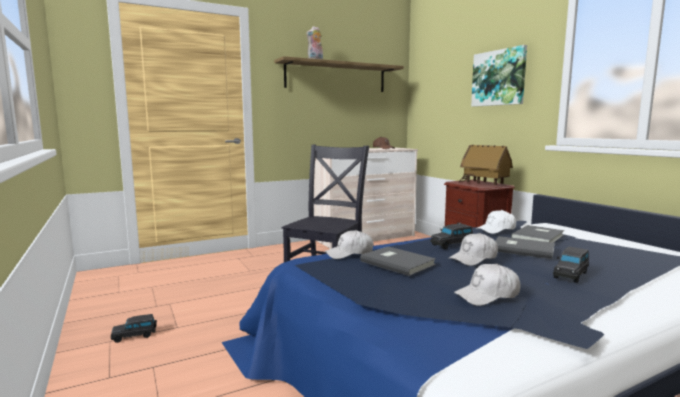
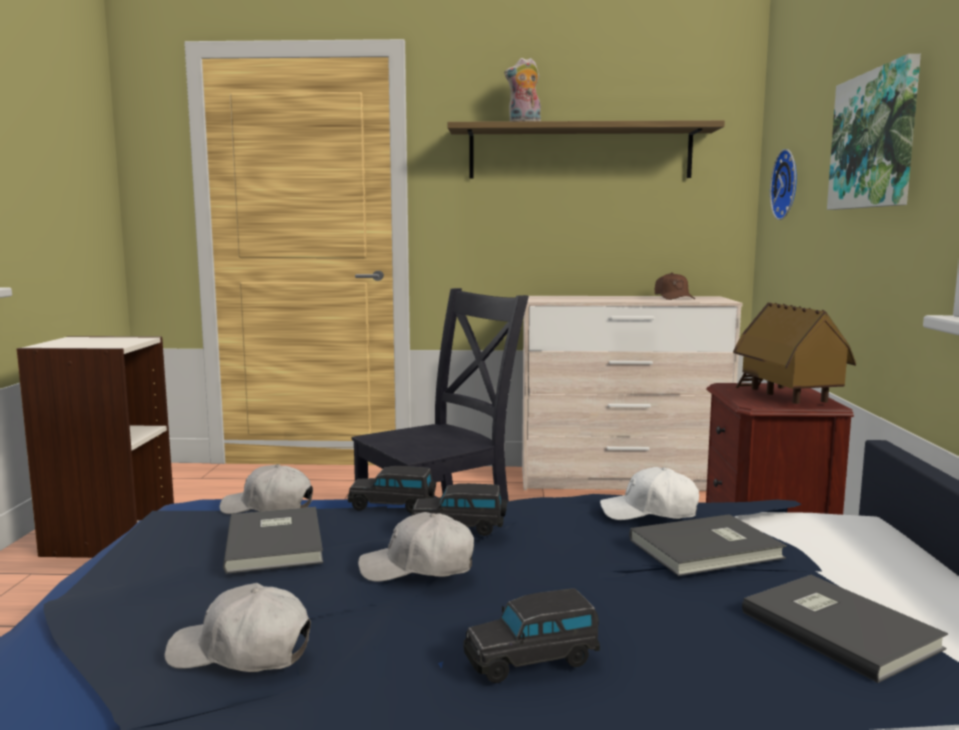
camera: 30 degrees right, 0 degrees up
black toy car [111,314,157,343] -> black toy car moved to [348,466,436,513]
grey book [495,236,555,259] -> grey book moved to [742,575,948,683]
none -> bookcase [16,336,174,558]
none -> wall clock [770,149,797,220]

